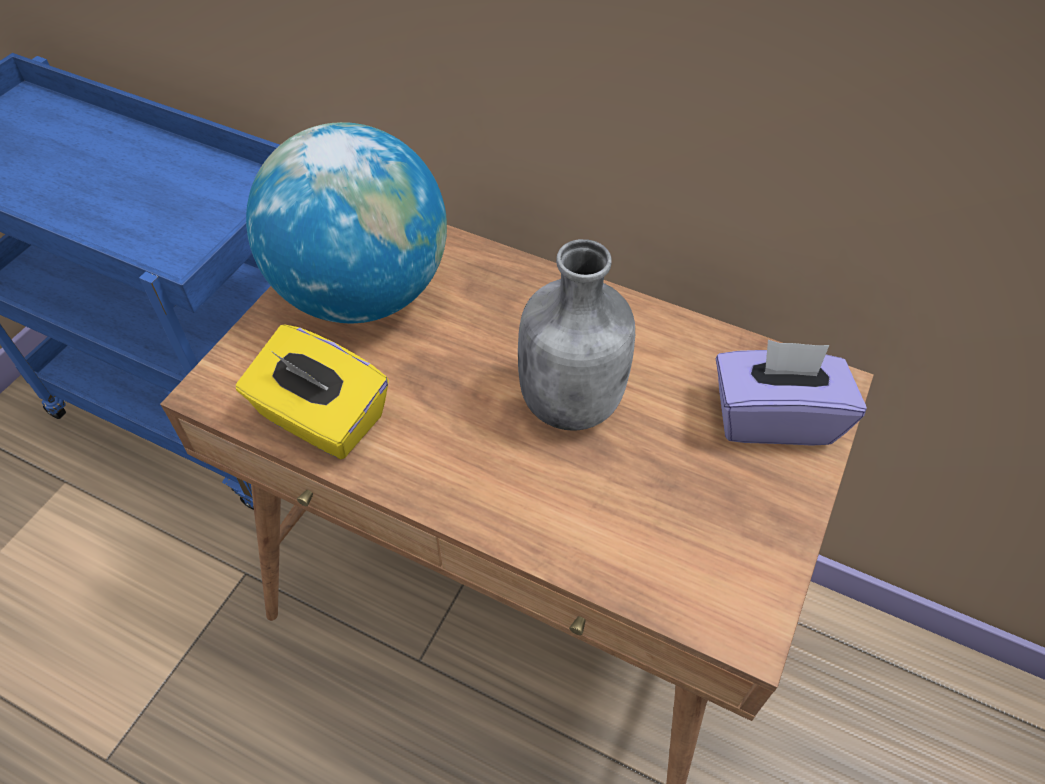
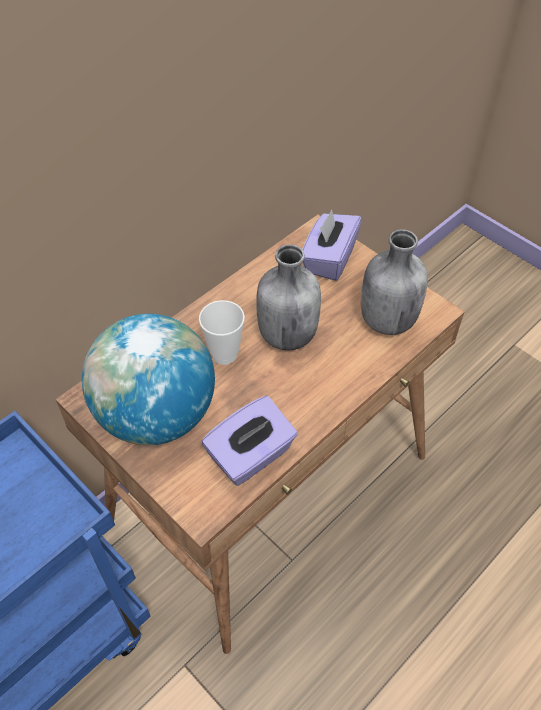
camera: 70 degrees left, 0 degrees up
yellow tissue box [236,325,389,459] -> purple tissue box [202,396,298,486]
none -> cup [199,300,245,365]
none -> grey bottle [361,229,428,335]

